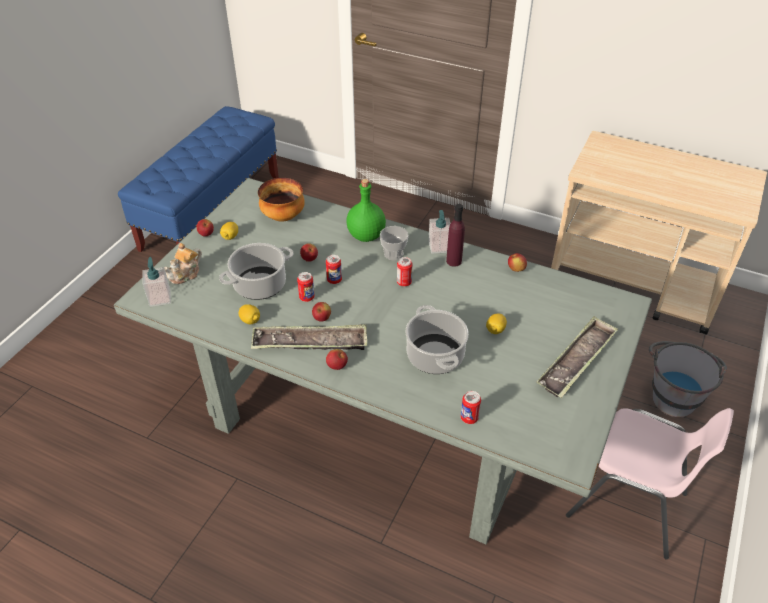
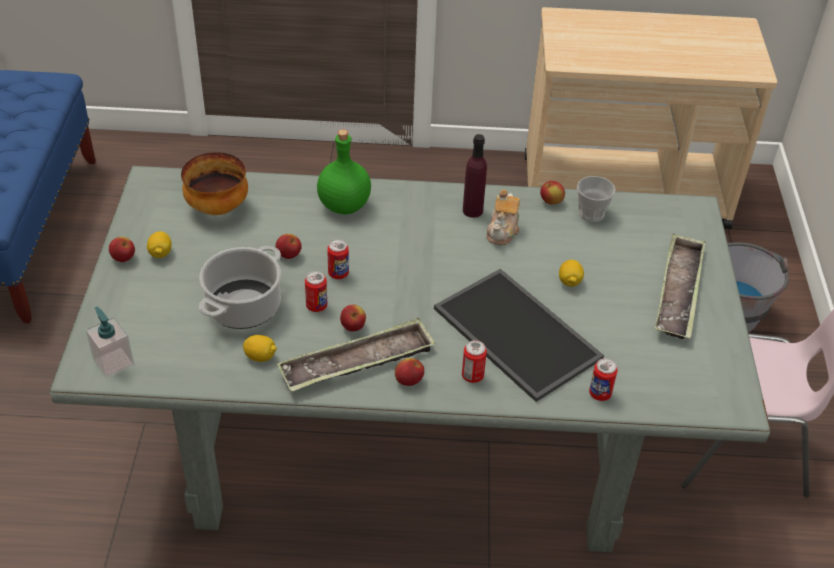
camera: 25 degrees left, 0 degrees up
teapot [164,243,202,284] -> teapot moved to [487,190,520,245]
cup [380,226,408,260] -> cup moved to [577,176,616,222]
can [397,257,412,287] -> can moved to [462,340,487,383]
cooking pot [406,305,469,374] -> tray [434,269,604,402]
soap dispenser [428,210,451,254] -> none

